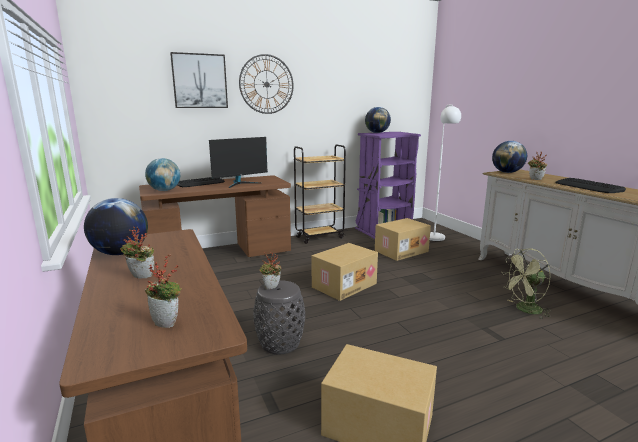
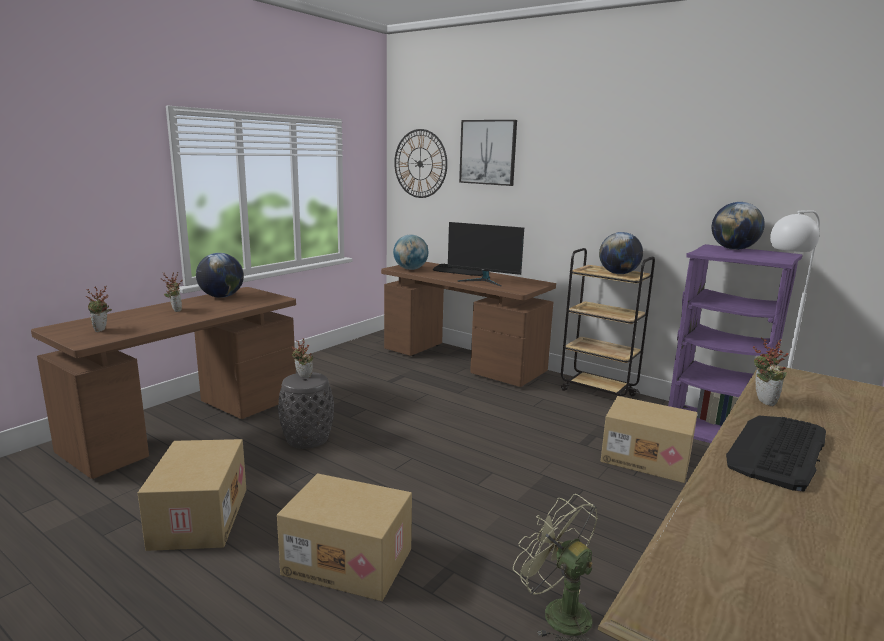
camera: 60 degrees right, 0 degrees up
wall clock [239,54,294,114] -> wall clock moved to [394,129,447,198]
cardboard box [312,243,378,301] -> cardboard box moved to [277,473,412,601]
globe [492,141,527,173] -> globe moved to [599,232,643,274]

